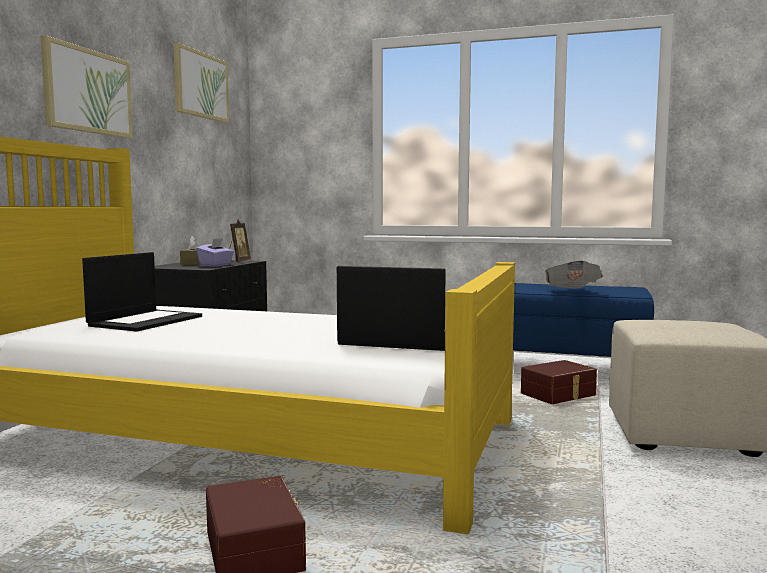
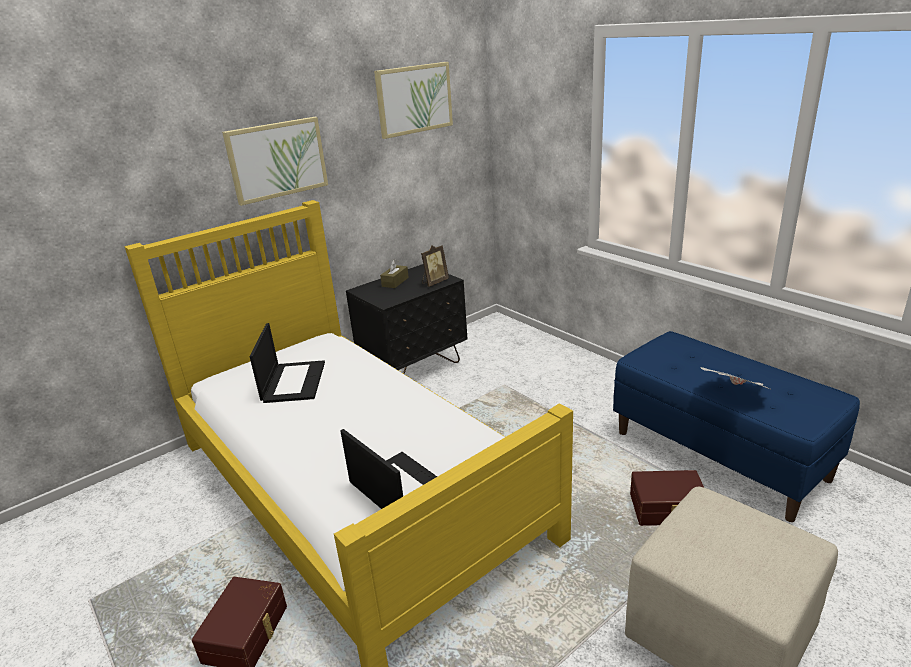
camera: 35 degrees right, 20 degrees up
laptop [82,252,202,332] -> laptop turned 60 degrees counterclockwise [249,323,325,403]
purple tissue box [196,238,234,267] -> none

